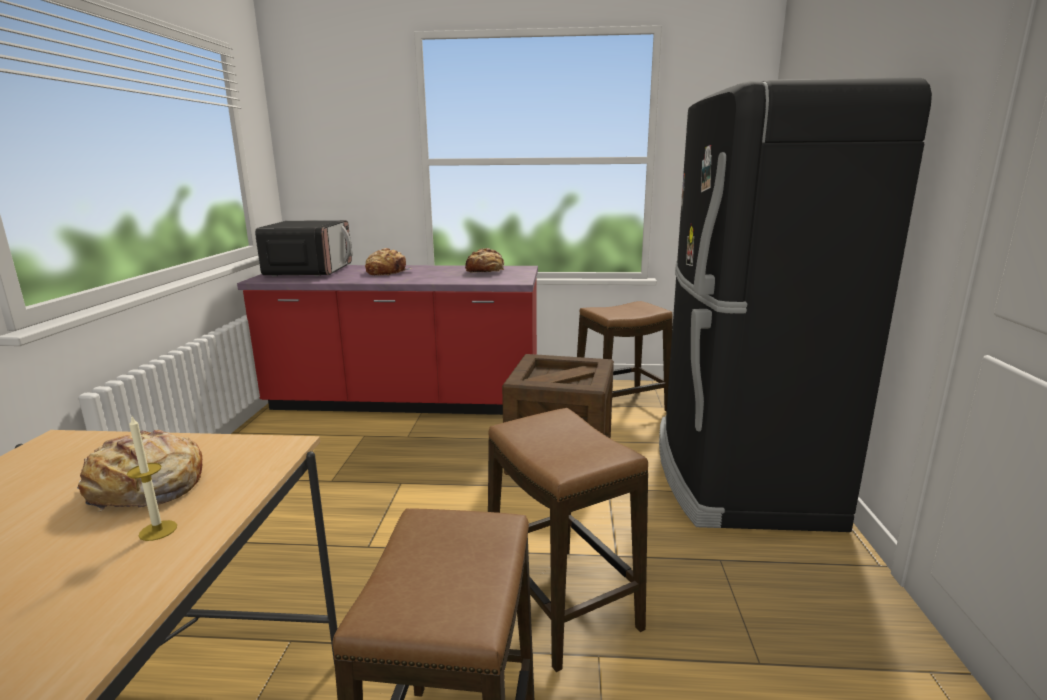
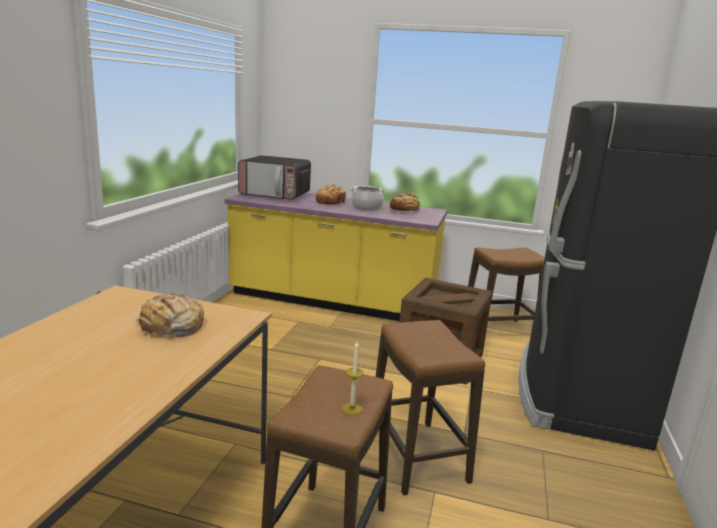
camera: 10 degrees right, 0 degrees up
candle [127,417,177,541] -> candle moved to [342,341,364,415]
red counter [237,265,538,415] -> yellow counter [225,193,447,321]
microwave [255,220,353,277] -> microwave turned 90 degrees clockwise [238,155,311,200]
none -> cooking pot [350,186,386,210]

